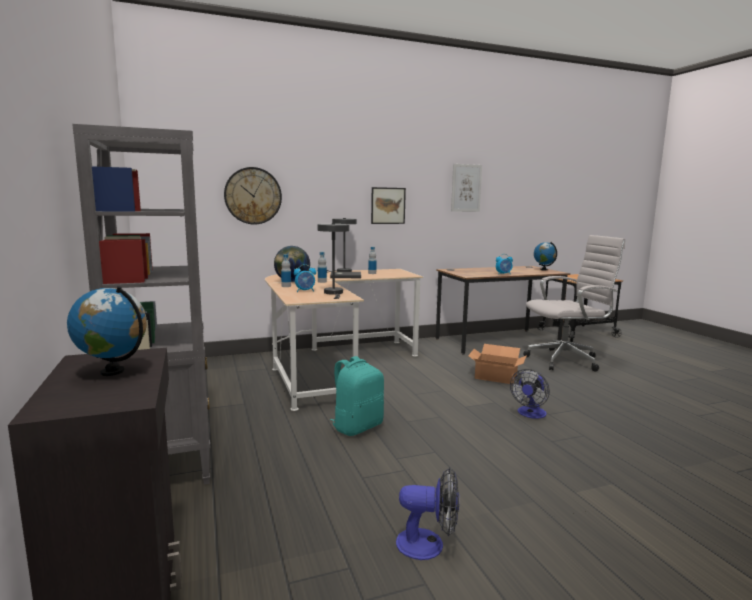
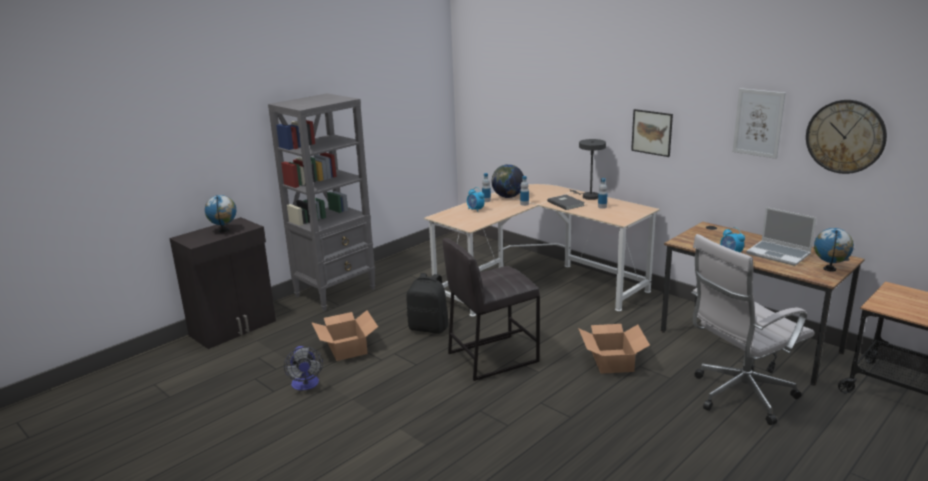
camera: 65 degrees right, 10 degrees up
wall clock [224,167,282,225] -> wall clock moved to [806,100,887,174]
grey table lamp [317,223,349,299] -> none
turquoise backpack [330,356,384,436] -> black backpack [406,273,449,334]
fan [510,369,550,419] -> none
white office chair [523,235,625,372] -> white office chair turned 105 degrees clockwise [691,234,814,425]
none -> cardboard box [311,310,378,361]
none -> grey stool [443,238,540,381]
none -> laptop [746,207,816,266]

